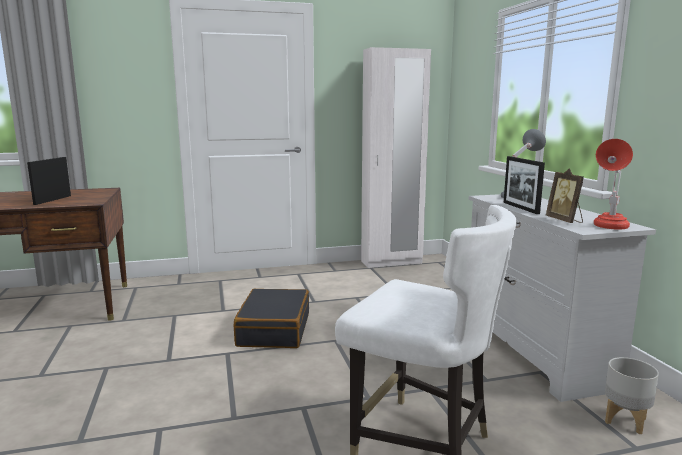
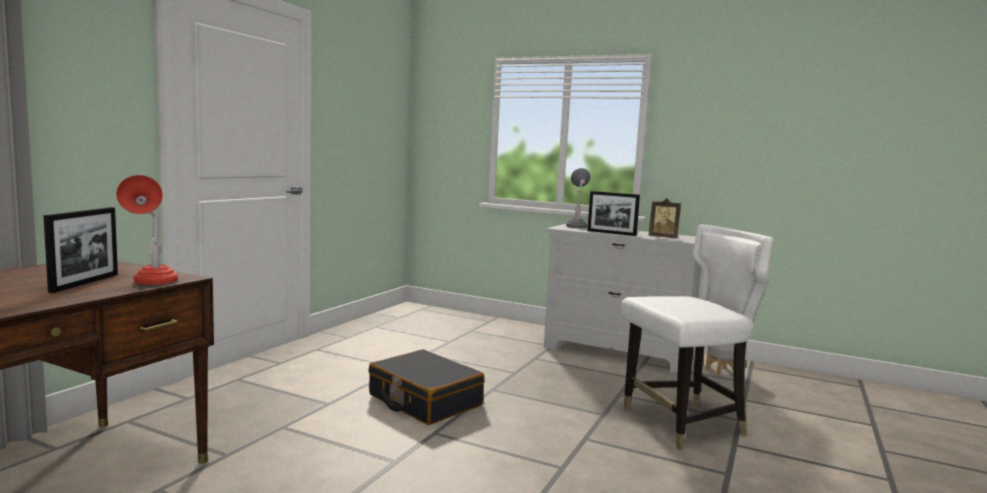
camera: 50 degrees left, 5 degrees down
picture frame [27,157,71,205] -> picture frame turned 135 degrees counterclockwise [43,207,118,293]
white wardrobe [361,47,431,268] -> none
red table lamp [594,139,633,230] -> red table lamp moved to [116,175,178,285]

